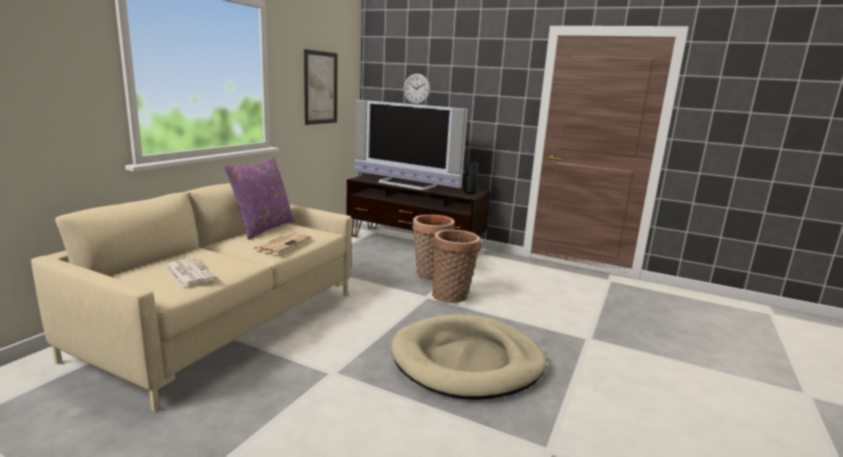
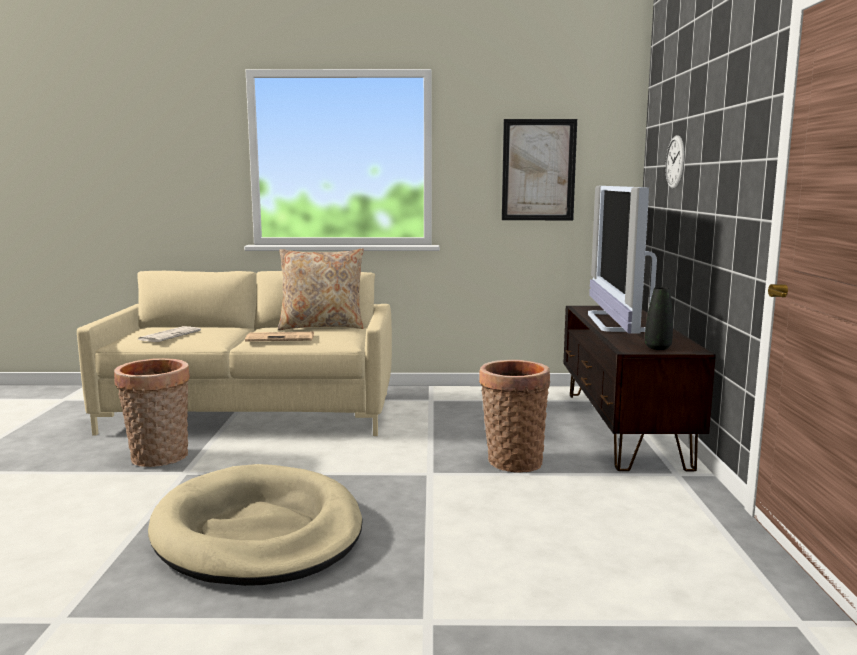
camera: 65 degrees right, 5 degrees down
purple pillow [224,157,295,240] -> beige pillow [278,248,364,330]
basket [432,230,481,303] -> basket moved to [114,358,190,467]

